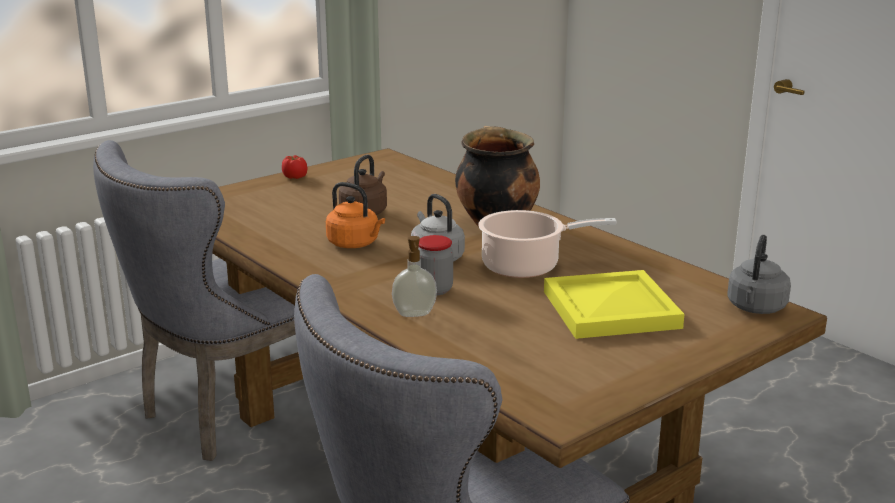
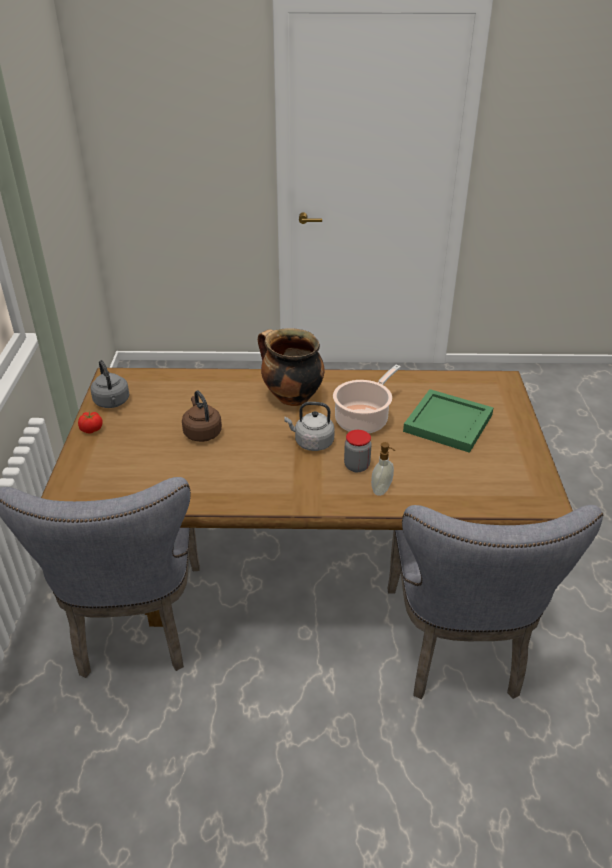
camera: 50 degrees left, 15 degrees up
orange kettle [326,182,385,248] -> none
yellow tray [544,270,684,339] -> green tray [403,389,493,453]
grey kettle [728,235,791,314] -> grey kettle moved to [90,360,129,408]

